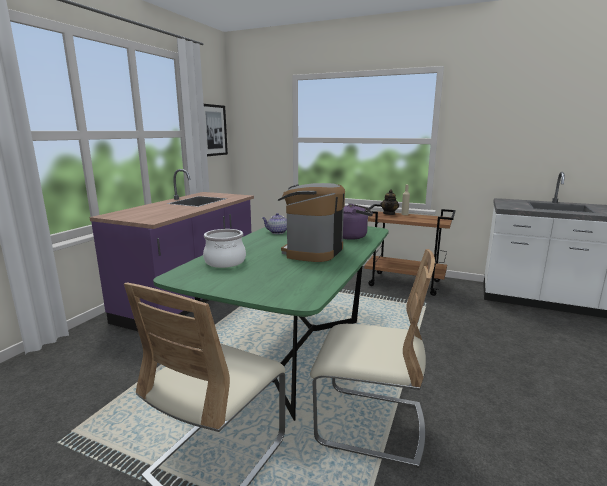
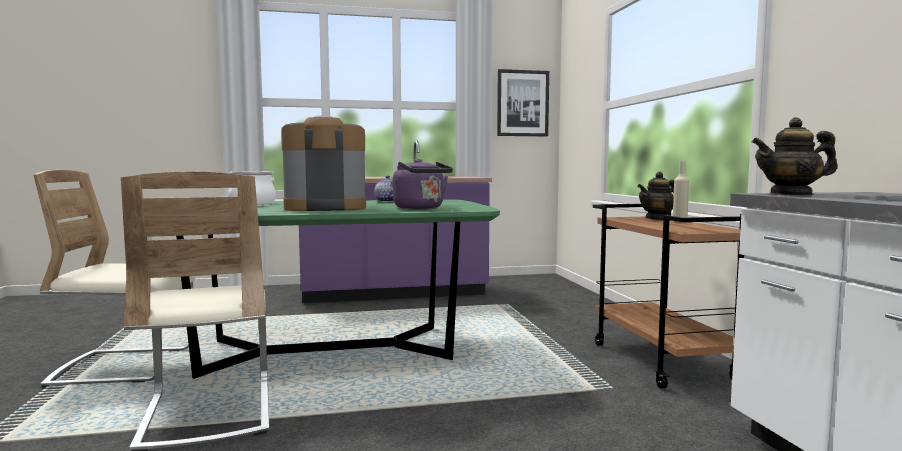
camera: 55 degrees right, 10 degrees down
none -> teapot [752,117,838,196]

